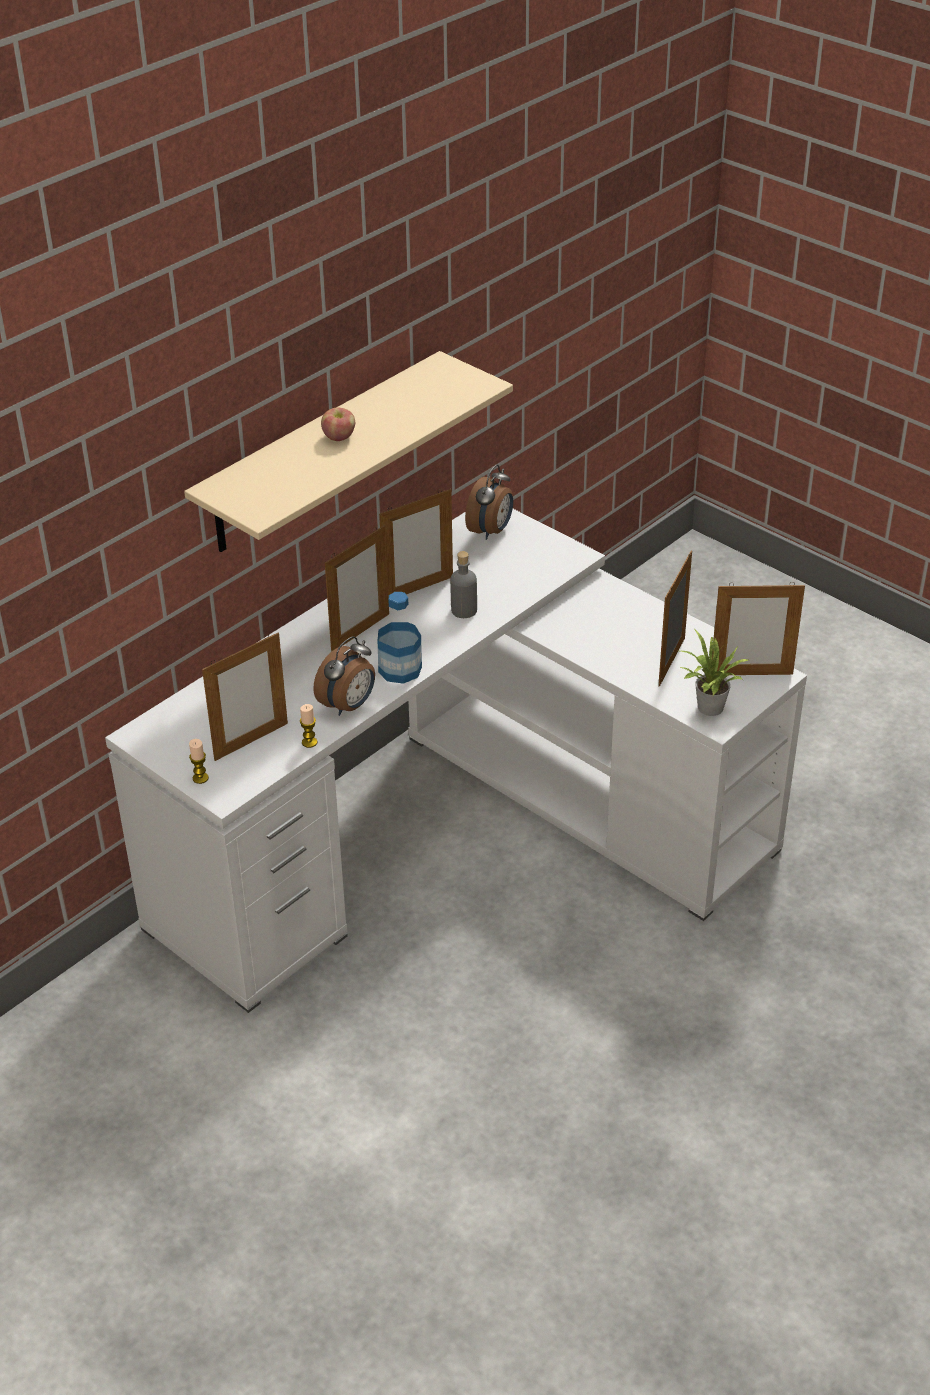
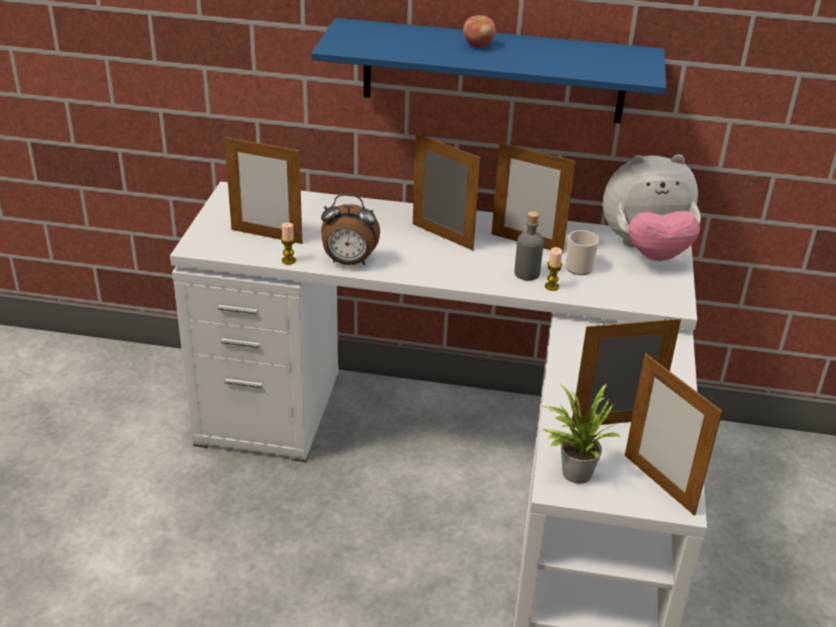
camera: 55 degrees right, 5 degrees down
beige shelf [184,351,513,552] -> blue shelf [311,18,666,123]
candle [189,739,209,784] -> candle moved to [545,247,563,291]
picture frame [325,525,389,652] -> picture frame turned 150 degrees counterclockwise [413,133,480,251]
bottle [378,592,422,684] -> none
alarm clock [465,465,513,540] -> plush toy [603,154,701,261]
none -> mug [566,230,599,275]

